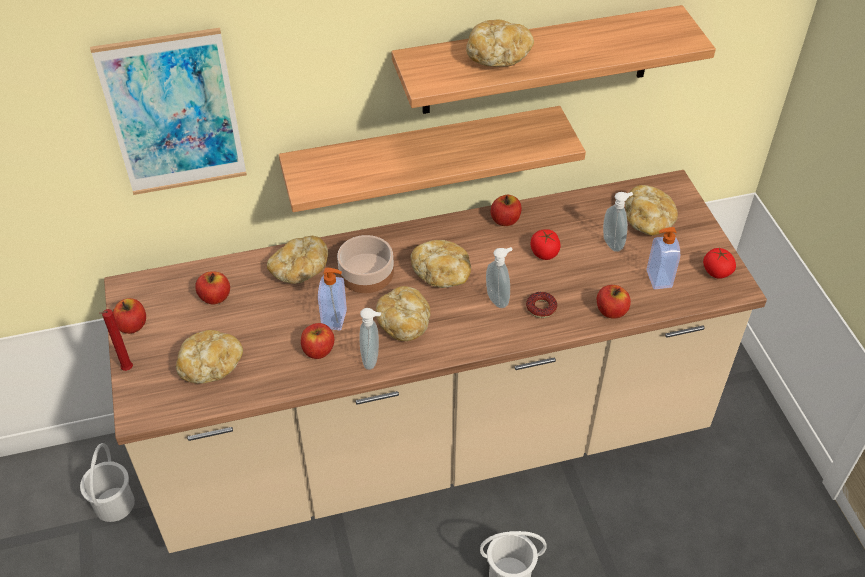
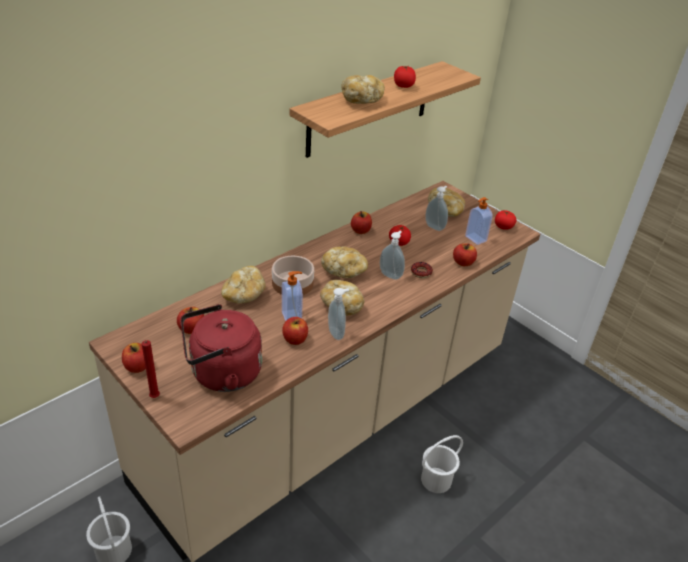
camera: 30 degrees left, 10 degrees down
picture [90,28,247,195] -> none
bread [176,330,243,384] -> red kettle [180,304,262,392]
shelf [279,106,586,212] -> none
none -> tomato [394,66,416,88]

